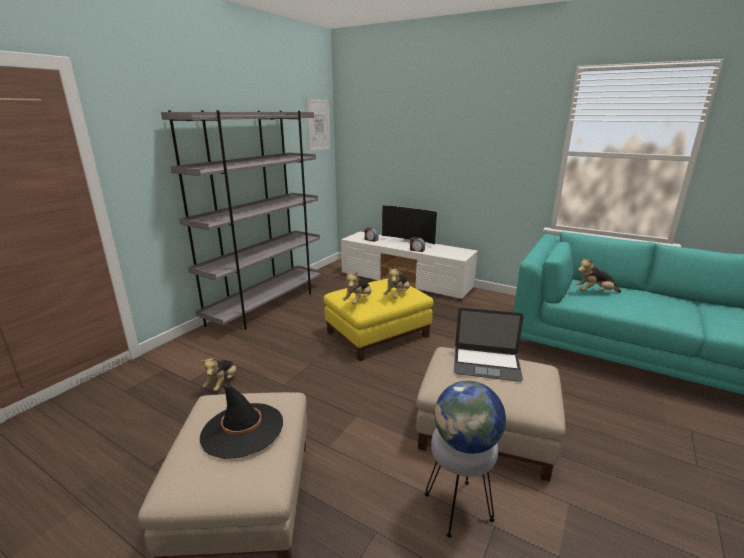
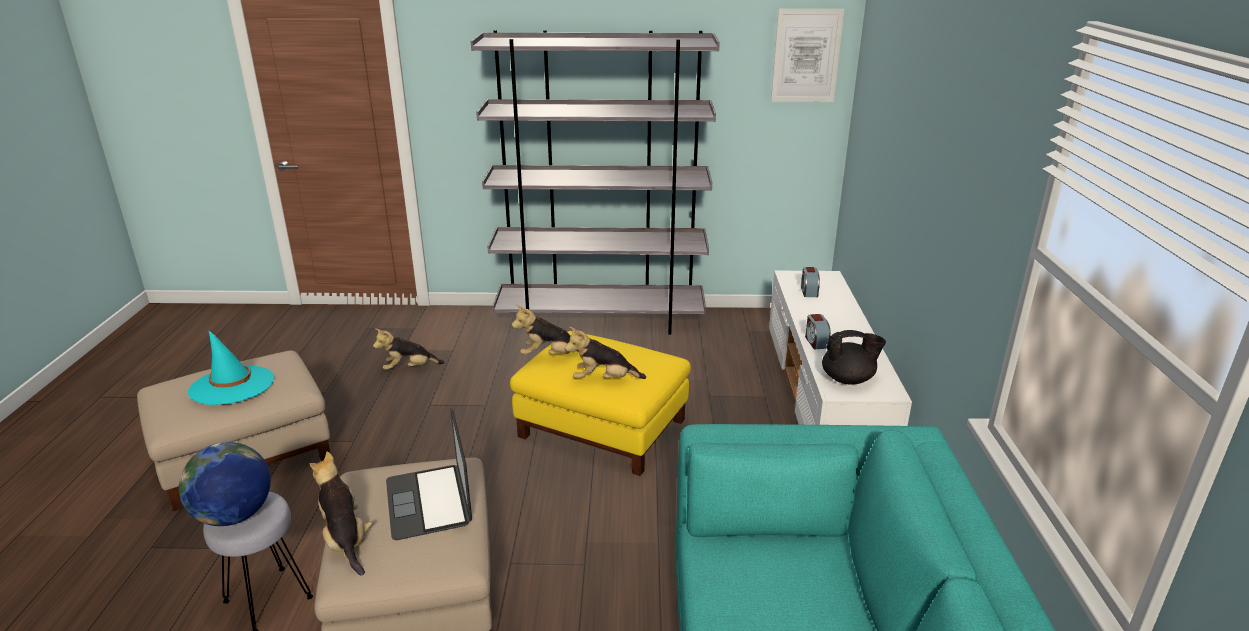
camera: 60 degrees right, 5 degrees up
black hat [200,385,283,459] -> turquoise hat [188,330,274,405]
television [382,205,437,247] -> none
plush toy [576,257,621,293] -> plush toy moved to [310,452,373,576]
none -> black teapot [822,330,886,384]

